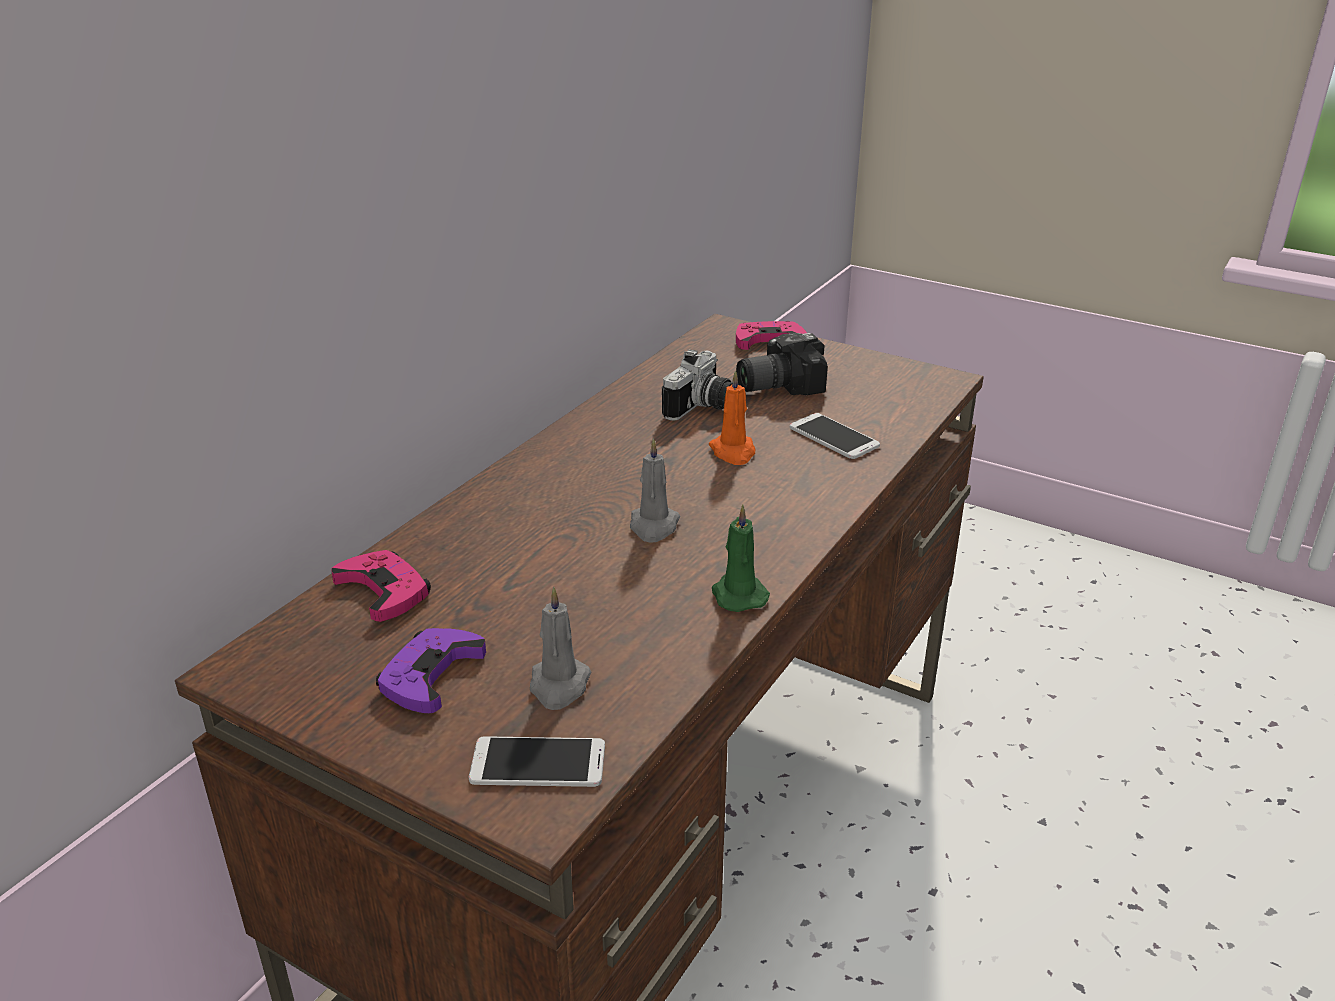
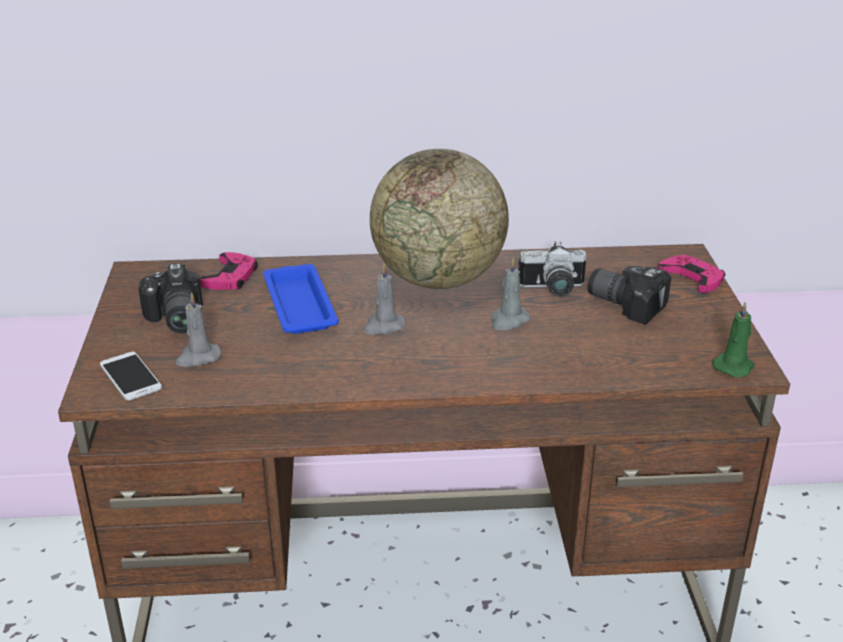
camera: 55 degrees right, 0 degrees up
purple game controller [376,628,486,713] -> camera [139,263,203,333]
orange candle [709,370,755,465] -> grey candle [491,258,531,330]
green candle [712,505,770,612] -> green candle moved to [712,301,755,377]
phone [790,413,880,459] -> none
none -> blue tray [263,264,339,334]
none -> globe [370,149,509,289]

